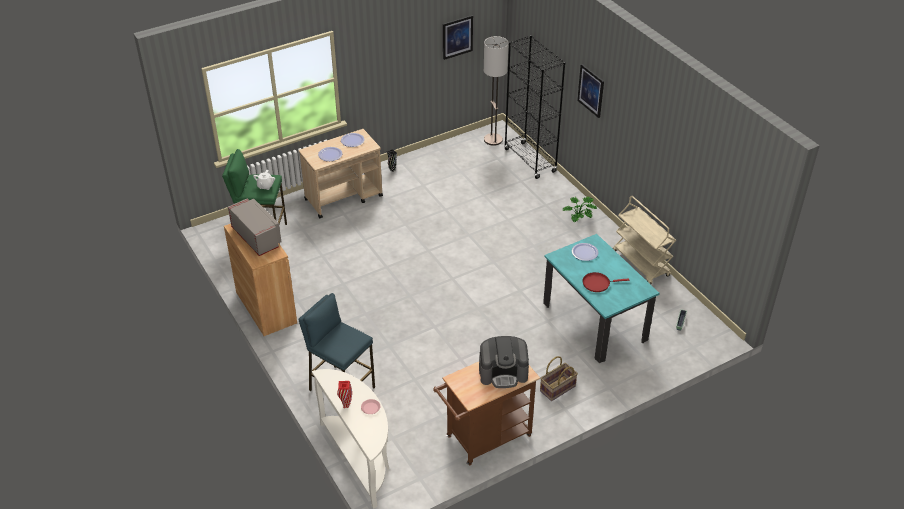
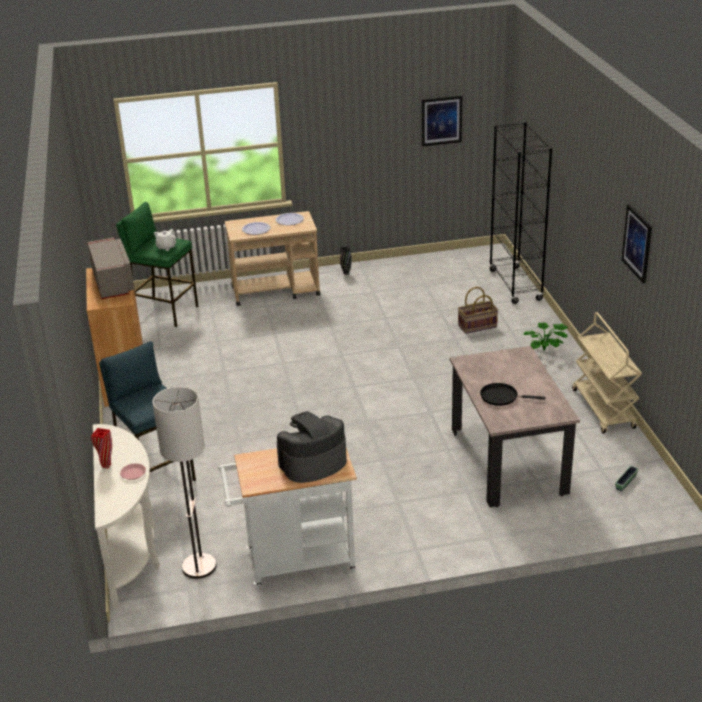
camera: 20 degrees right, 10 degrees down
brown cart [433,362,540,465] -> white cart [218,448,357,587]
coffee machine [479,336,529,388] -> coffee machine turned 135 degrees clockwise [277,411,347,483]
floor lamp [484,36,509,146] -> floor lamp moved to [152,386,216,579]
basket [540,356,578,401] -> basket moved to [458,287,498,334]
turquoise dining table [543,234,660,363] -> beige dining table [450,346,580,507]
plate [572,243,599,261] -> none
picture [577,64,604,118] -> picture moved to [621,204,652,283]
red frying pan [582,272,630,292] -> black frying pan [480,383,545,406]

